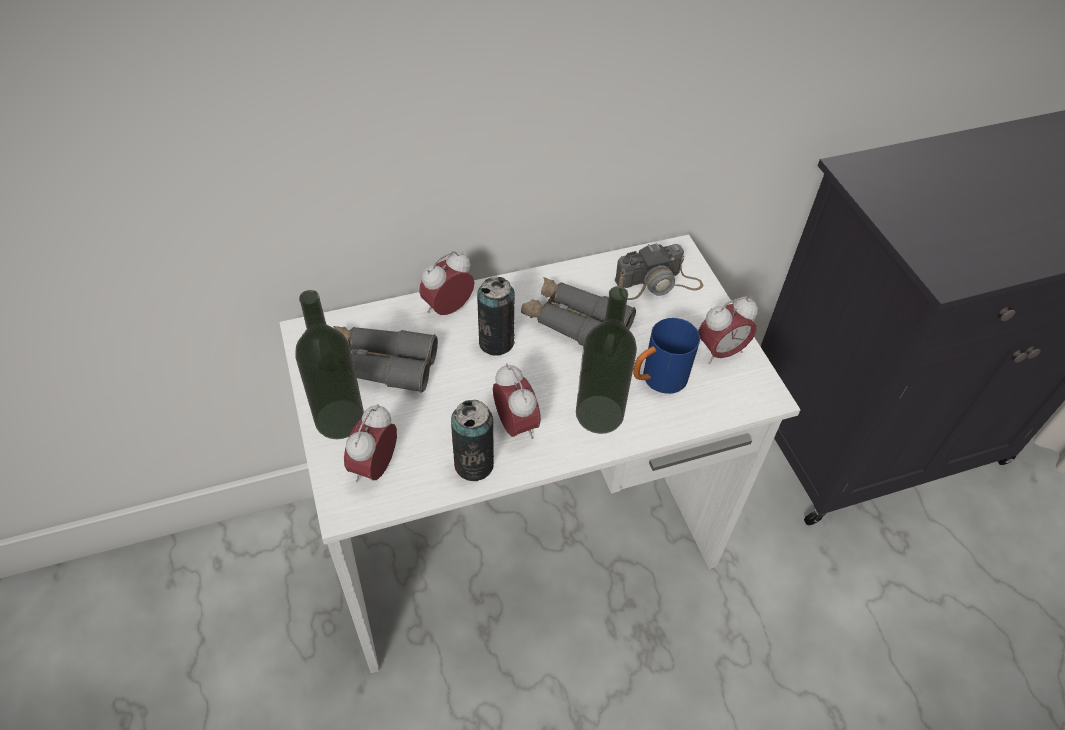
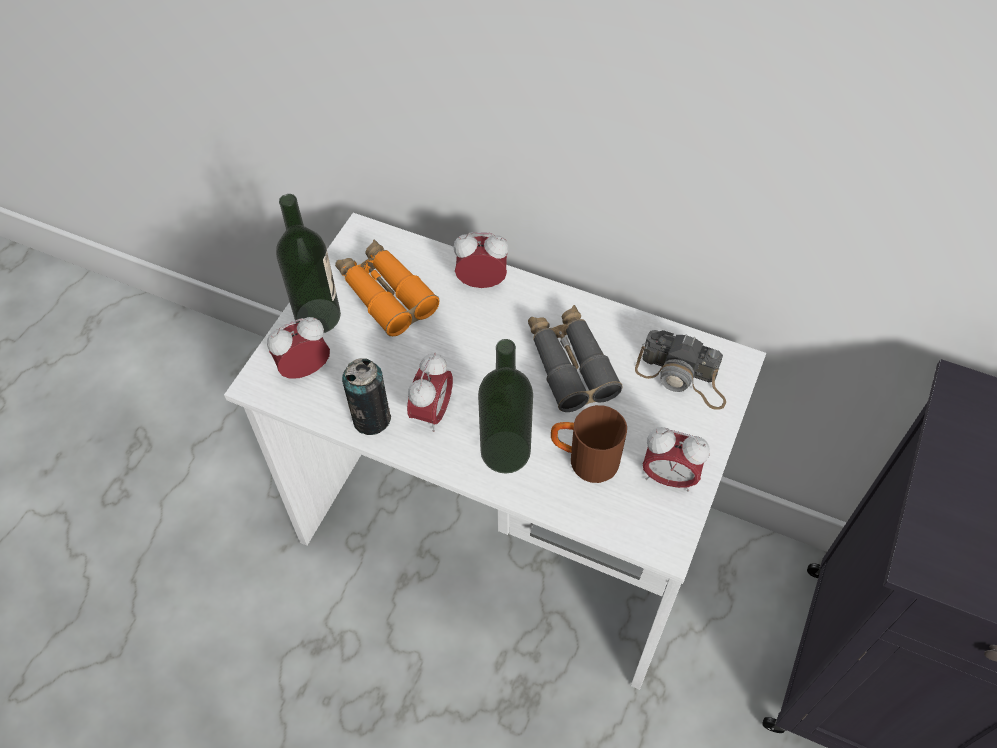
camera: 45 degrees right, 5 degrees up
grey binoculars [333,326,438,393] -> orange binoculars [335,240,439,336]
can [477,276,515,356] -> none
blue mug [633,318,700,394] -> brown mug [551,405,627,483]

